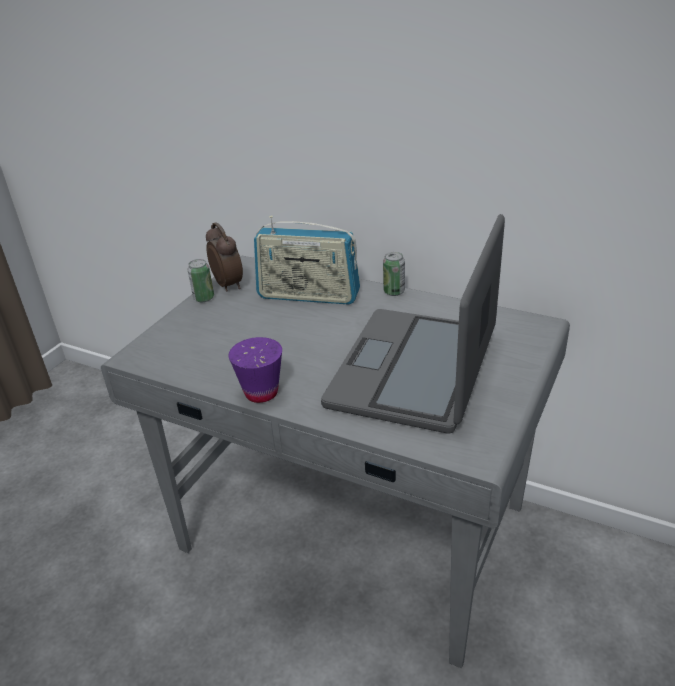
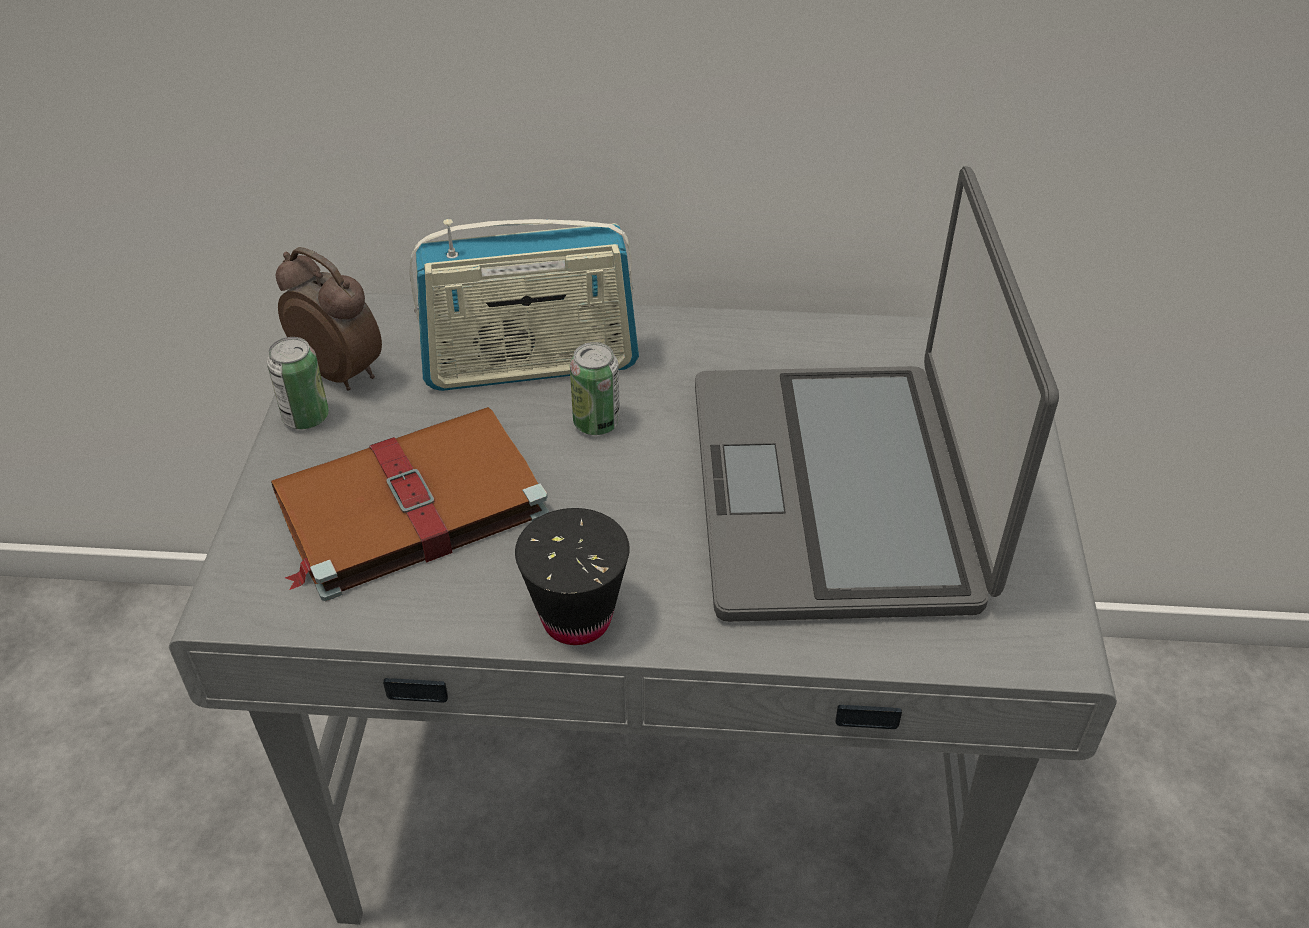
camera: 25 degrees left, 10 degrees up
purple cup [228,337,282,403] -> black cup [515,508,630,645]
can [383,252,405,296] -> can moved to [570,342,620,435]
none -> brown book [271,407,549,601]

